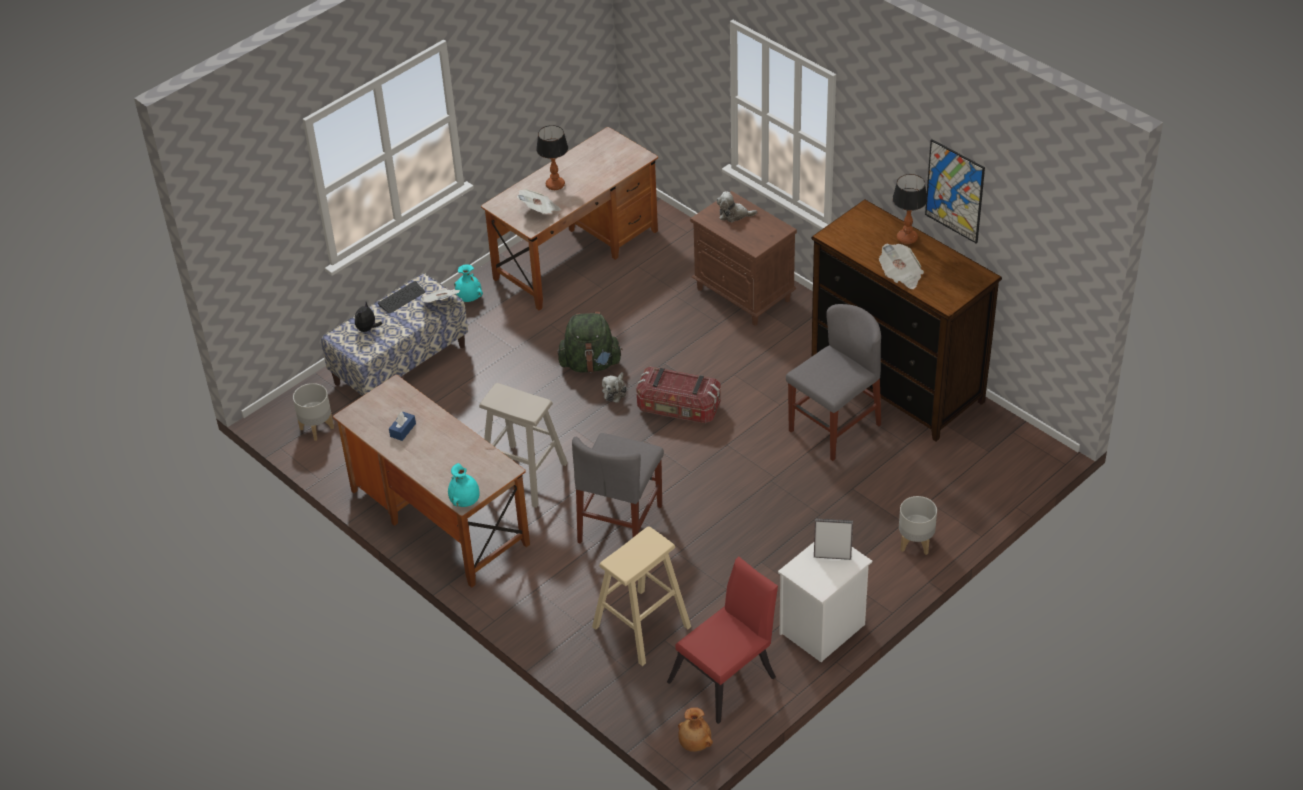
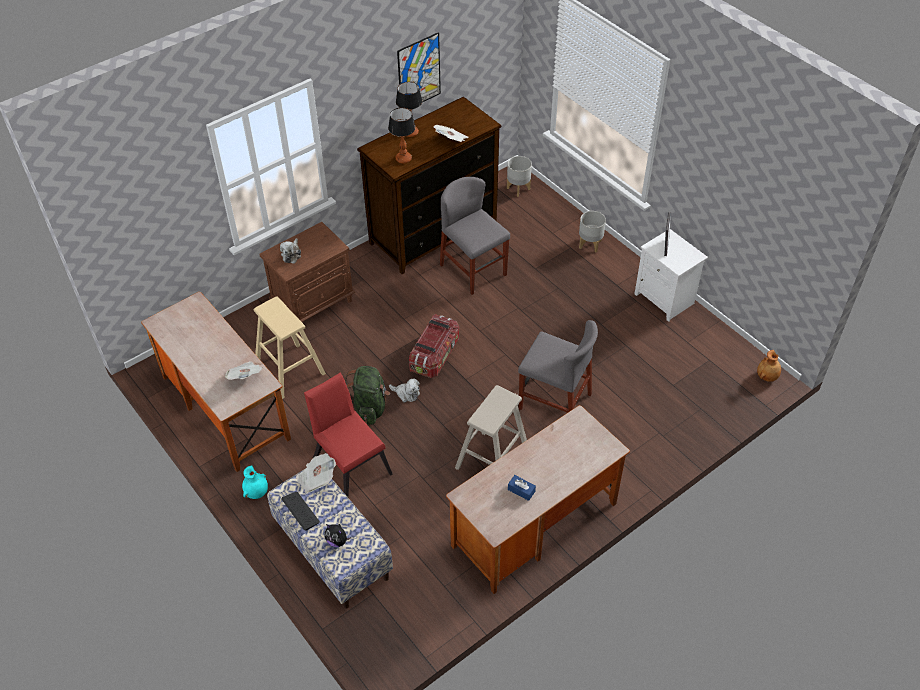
camera: 85 degrees left, 5 degrees up
grey planter [293,383,334,441] -> grey planter moved to [507,156,532,197]
turquoise vase [448,463,480,507] -> none
table lamp [536,125,568,190] -> table lamp moved to [388,108,416,164]
beige stool [592,527,691,666] -> beige stool moved to [254,297,326,399]
red chair [667,557,778,724] -> red chair moved to [304,373,393,497]

